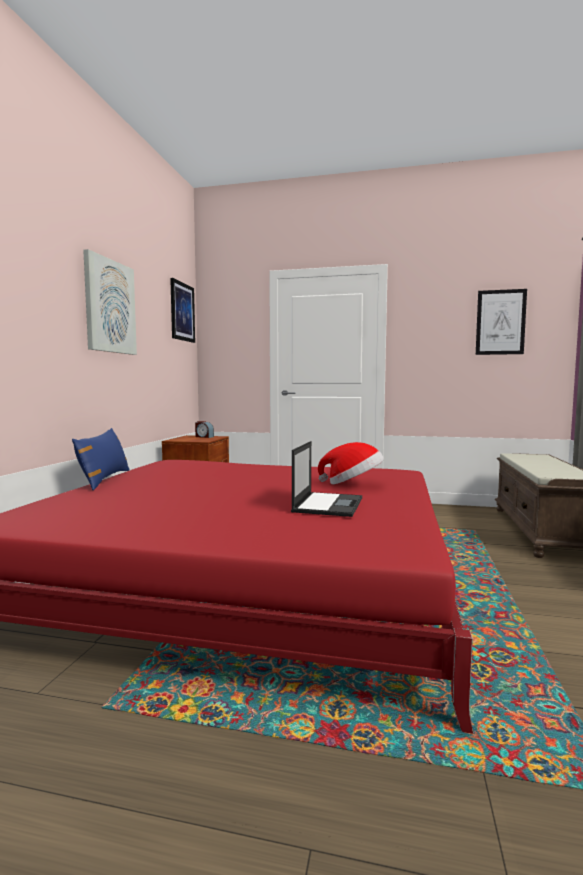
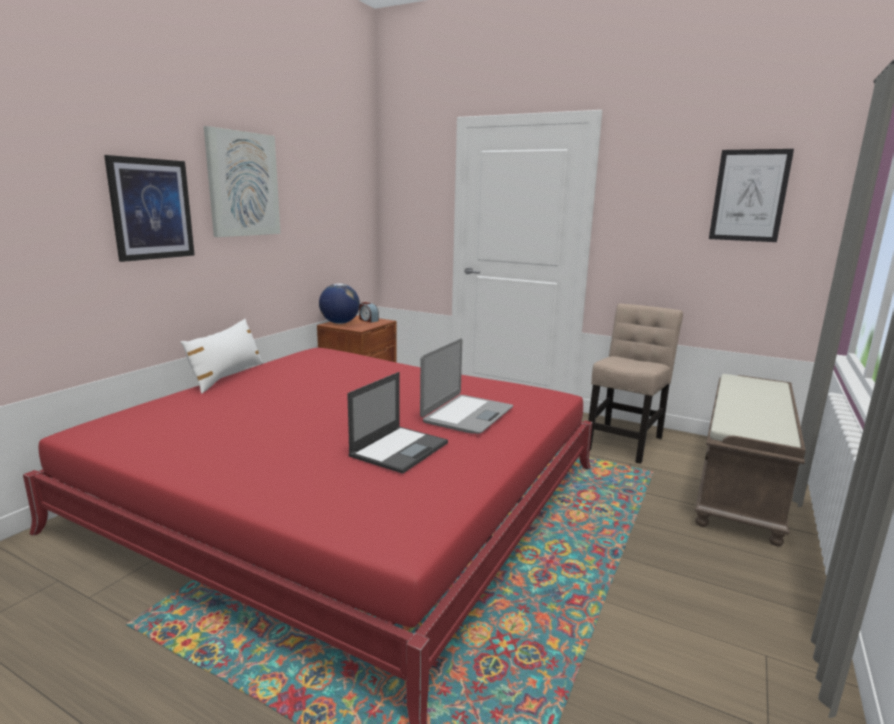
camera: 15 degrees right, 10 degrees up
blue pillow [72,428,130,490] -> white pillow [181,319,264,394]
picture [170,278,195,343] -> picture moved to [104,155,195,262]
hat [318,442,384,484] -> laptop [420,339,513,434]
none -> globe [319,283,360,324]
none -> beige chair [588,303,683,464]

